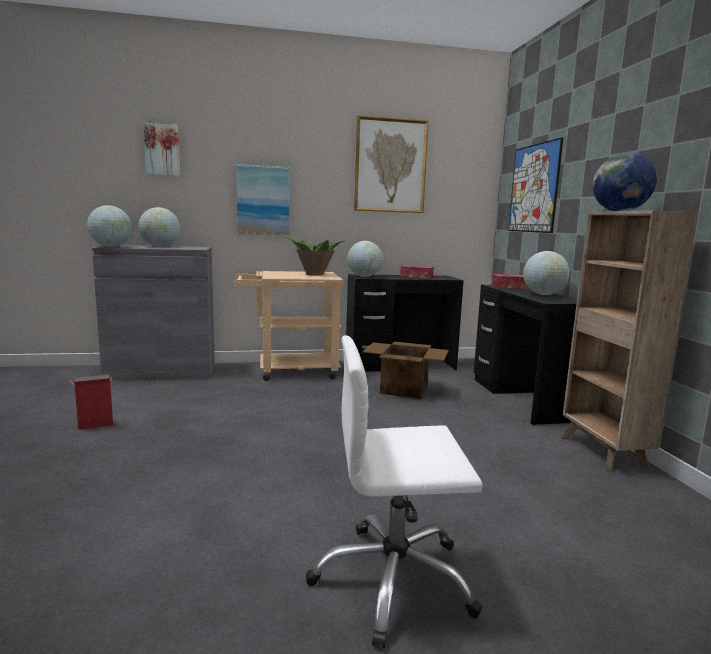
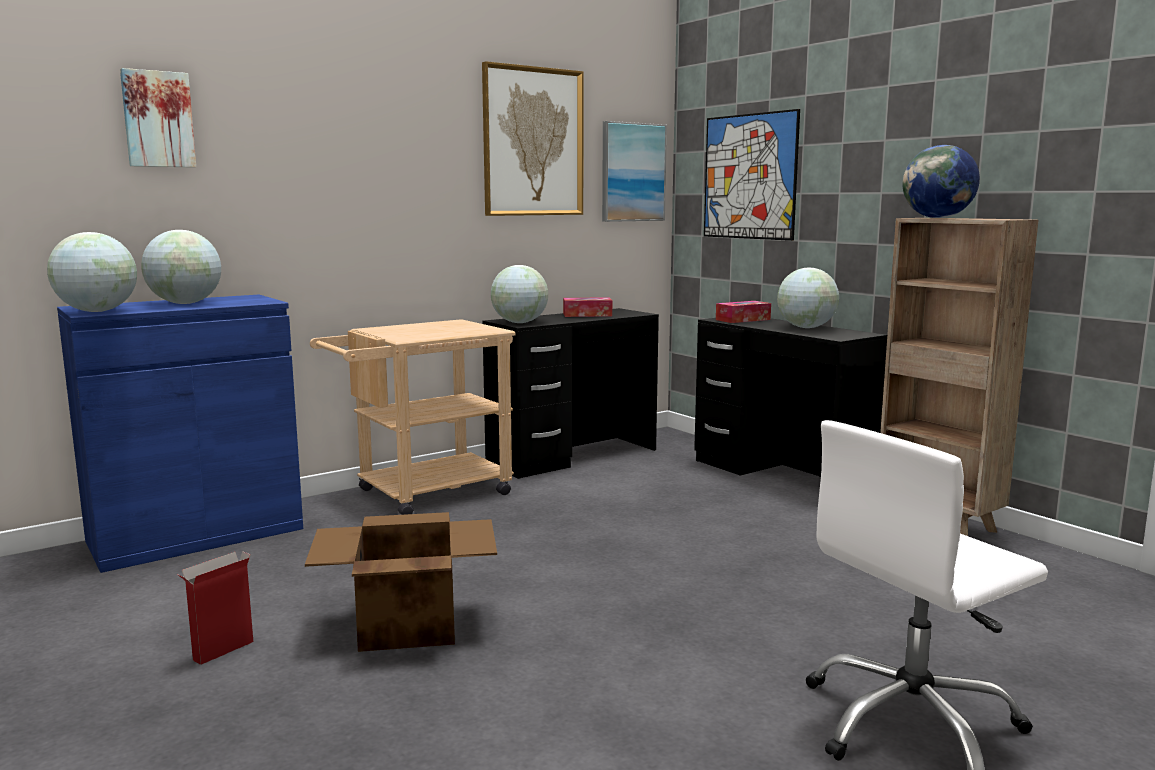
camera: 25 degrees left, 0 degrees up
grey cabinet [92,245,215,380] -> blue cabinet [57,295,303,573]
picture [235,164,291,236] -> picture moved to [602,121,667,222]
potted plant [283,236,344,276] -> none
cardboard box [362,342,449,399] -> cardboard box moved to [305,512,497,652]

